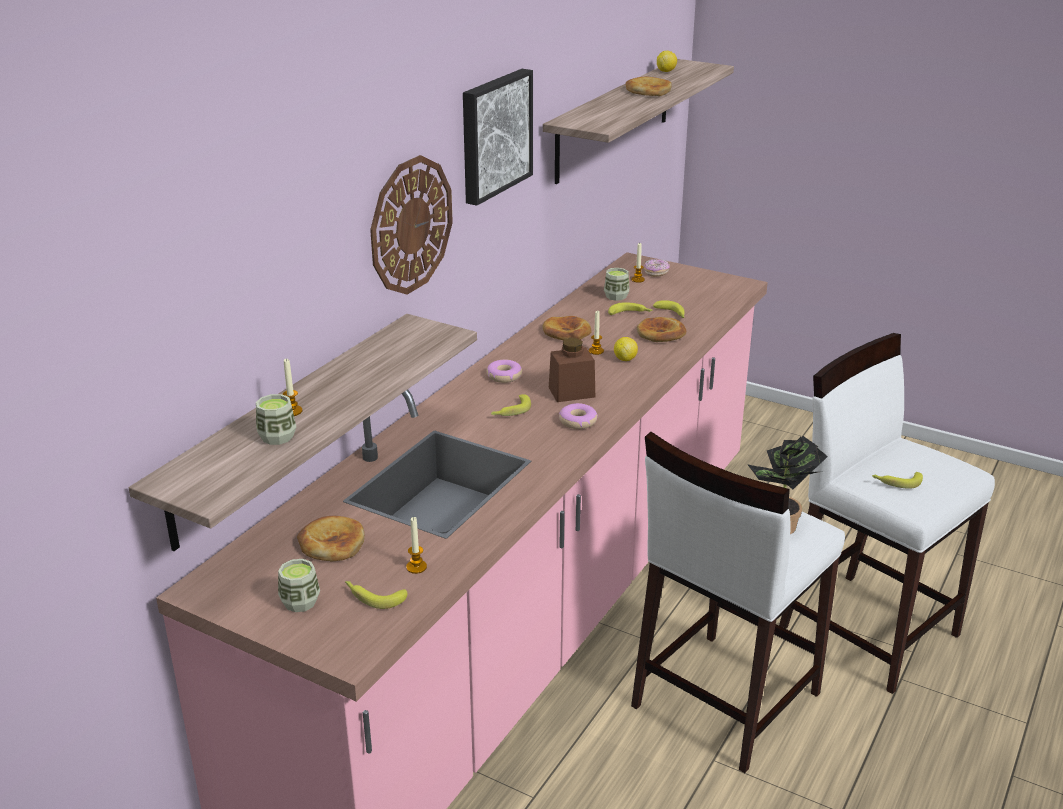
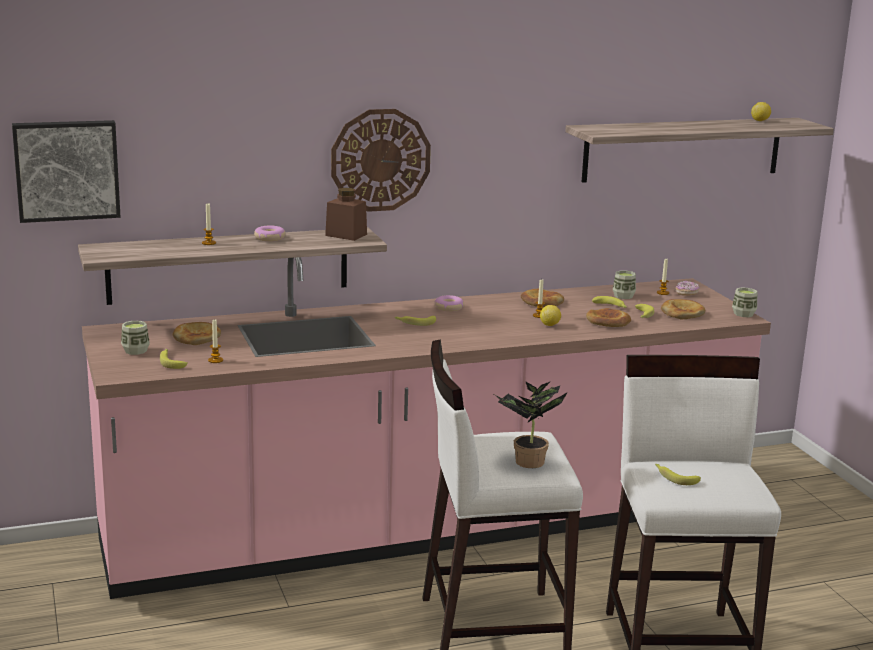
camera: 40 degrees right, 10 degrees down
cup [256,394,296,445] -> cup moved to [732,288,757,317]
picture [463,69,533,206] -> picture moved to [12,120,121,223]
brown jar [549,338,595,402] -> brown jar moved to [325,188,367,241]
donut [559,403,598,429] -> donut moved to [254,226,286,242]
bread [625,77,672,96] -> bread moved to [661,299,705,319]

